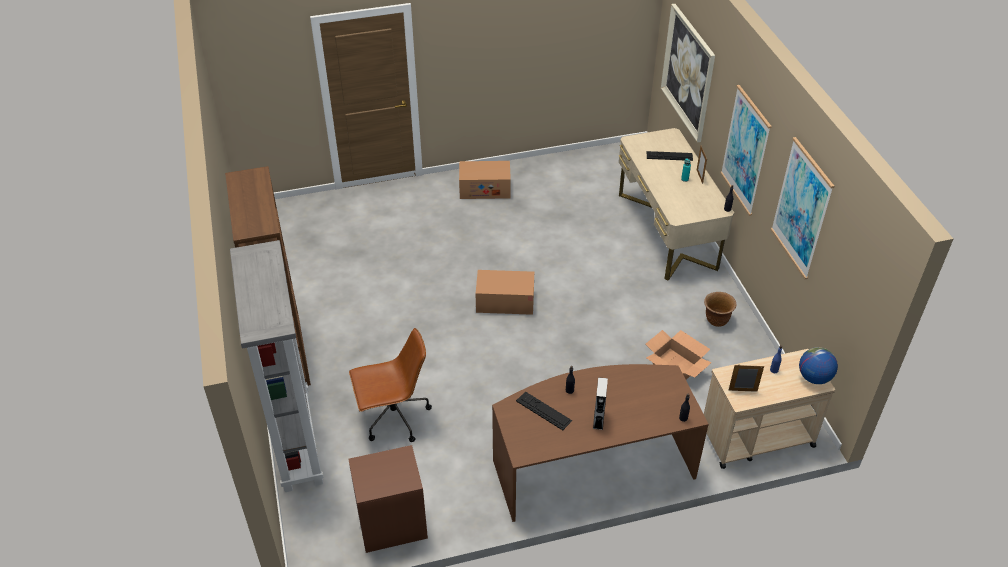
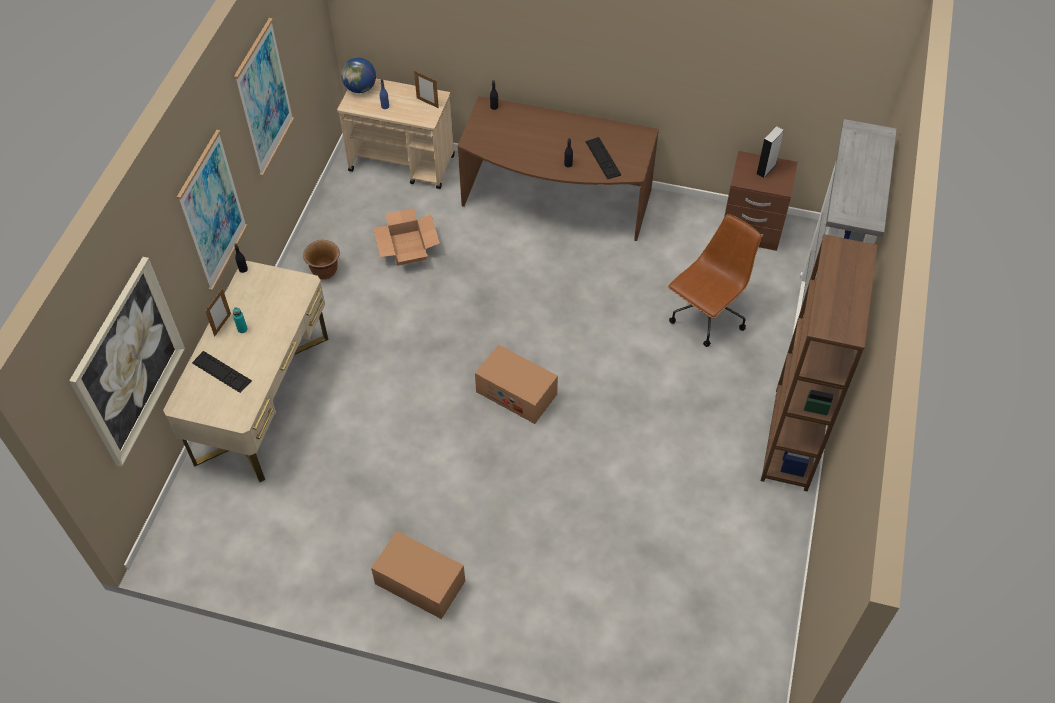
camera: 150 degrees left, 10 degrees up
brown office chair [349,328,432,442] -> brown office chair turned 120 degrees clockwise [668,214,761,347]
grey speaker [593,377,608,430] -> grey speaker moved to [757,126,784,178]

